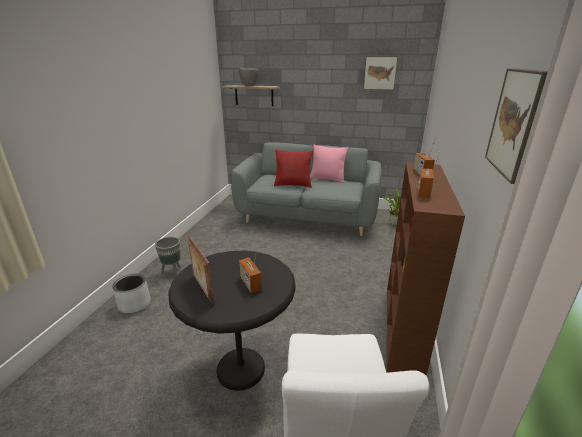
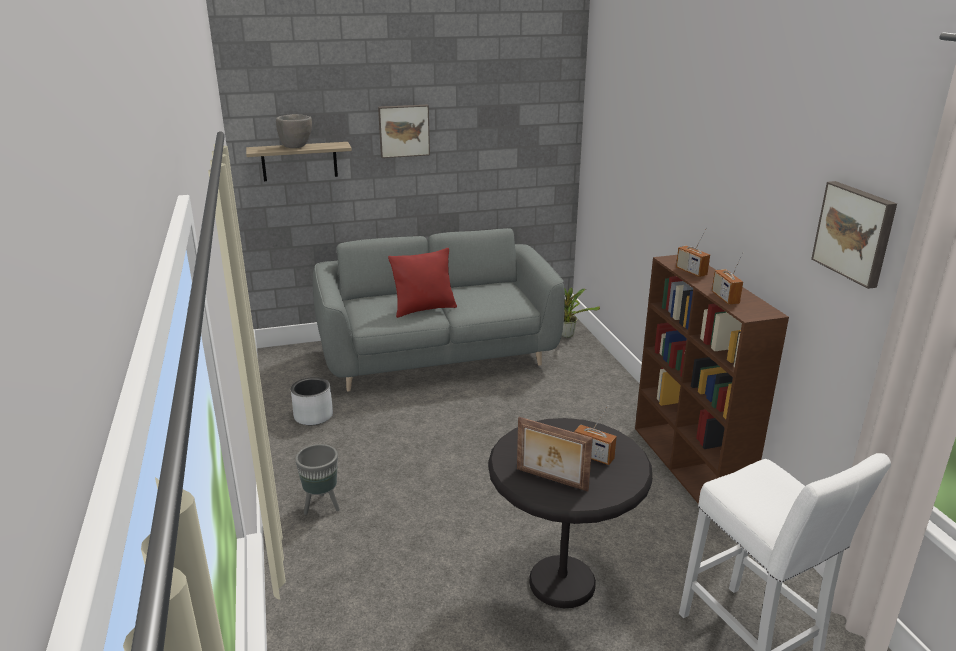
camera: 30 degrees left, 0 degrees up
grey planter [112,274,150,313] -> grey planter moved to [291,377,333,425]
pink pillow [310,144,349,183] -> none
picture [363,56,398,90] -> picture moved to [378,105,430,158]

